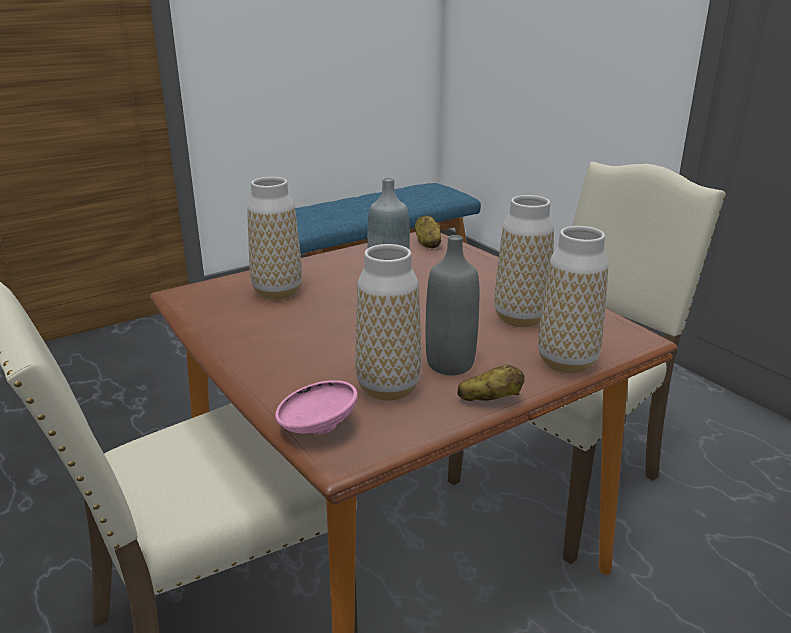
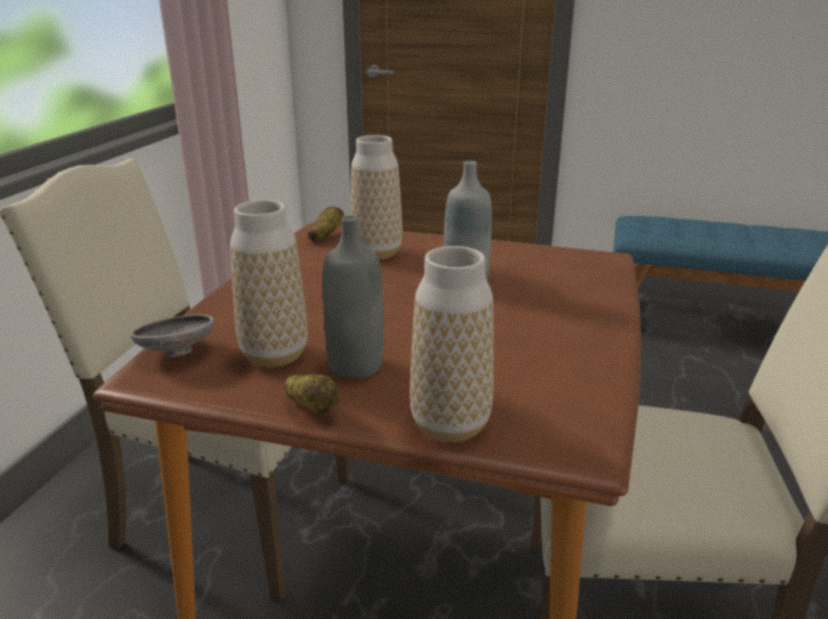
camera: 50 degrees right, 0 degrees up
pink bowl [275,380,357,434] -> grey bowl [130,315,214,357]
potato [415,216,441,249] -> potato moved to [308,206,344,241]
vase [494,195,554,327] -> none

